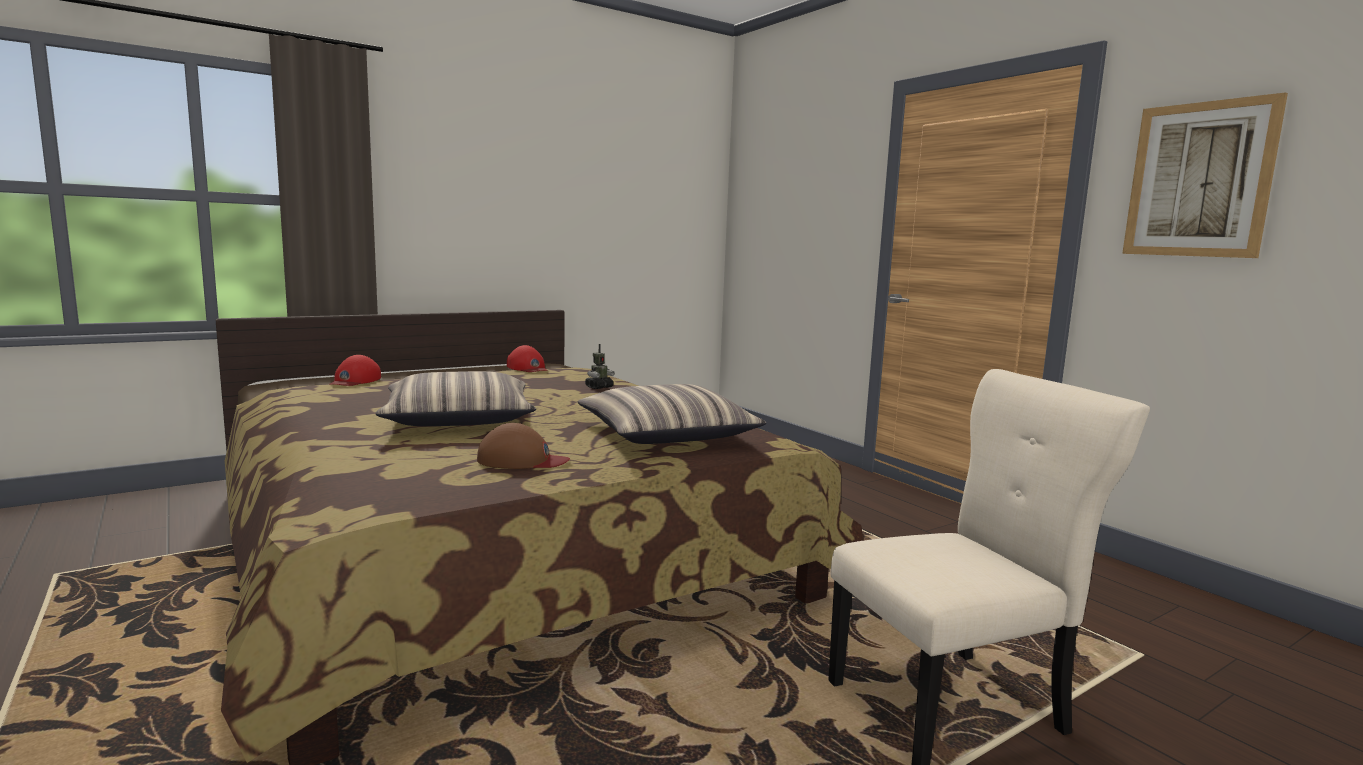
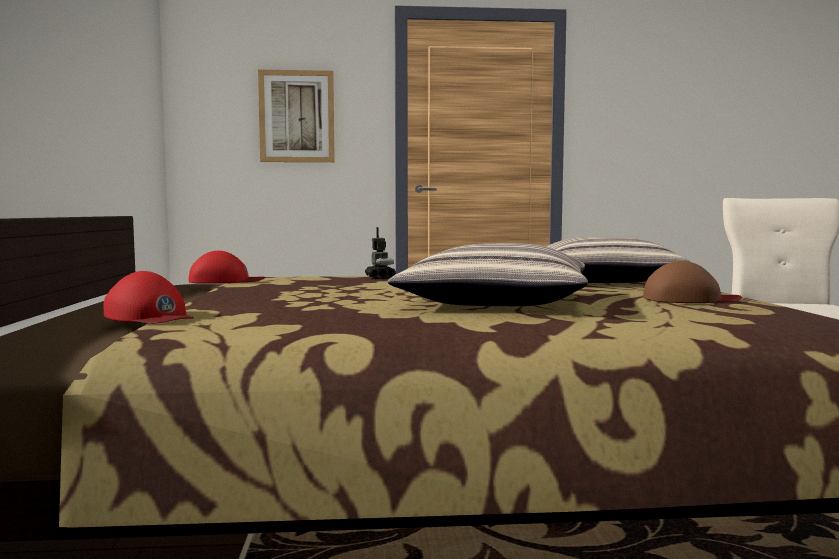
camera: 60 degrees left, 5 degrees down
brown cap [477,423,570,469] -> brown cap turned 60 degrees clockwise [643,261,742,303]
picture [1122,92,1288,258] -> picture moved to [258,70,335,162]

